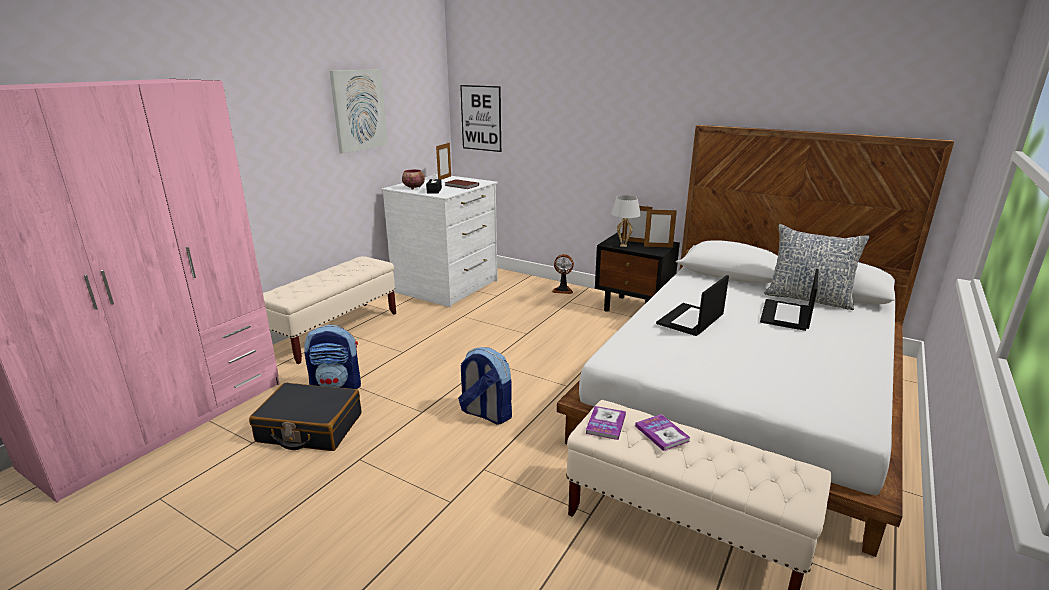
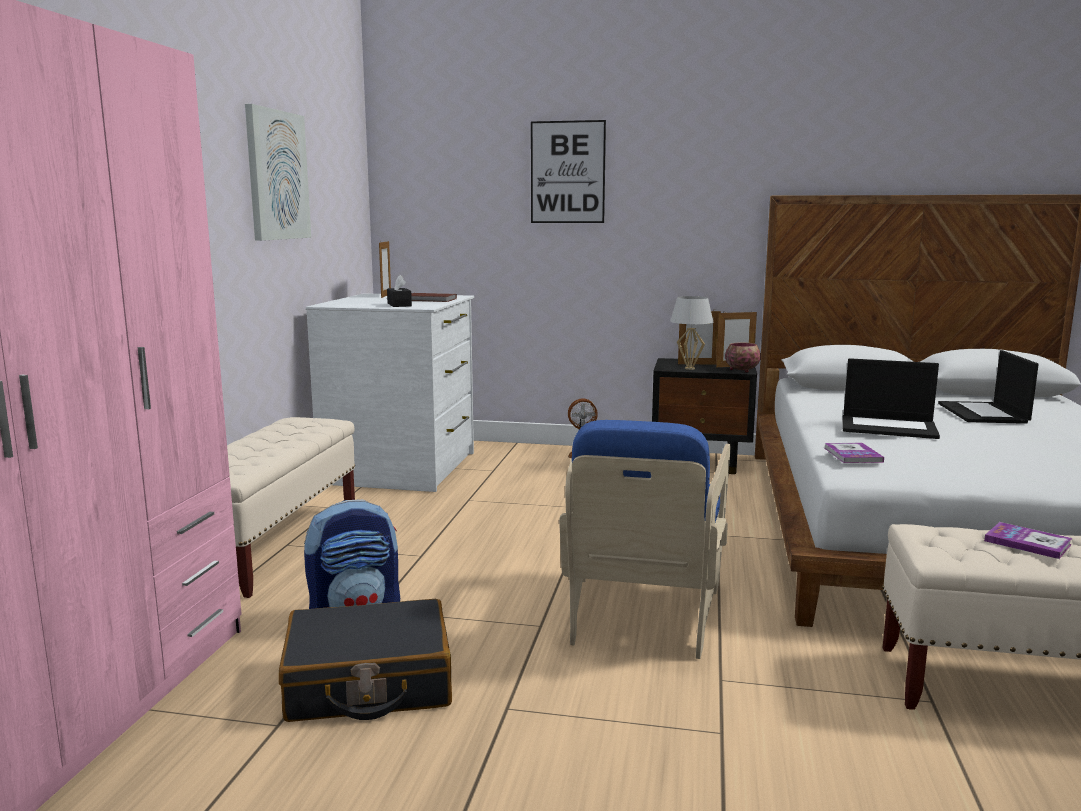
camera: 20 degrees left, 10 degrees down
bowl [402,169,425,190] -> bowl moved to [725,342,761,373]
backpack [458,347,512,424] -> blue armchair [559,420,730,659]
picture [460,85,501,152] -> picture moved to [531,120,606,223]
book [585,406,626,440] -> book moved to [824,443,884,463]
laptop [656,275,729,336] -> laptop turned 90 degrees counterclockwise [843,358,940,439]
pillow [764,224,870,310] -> none

